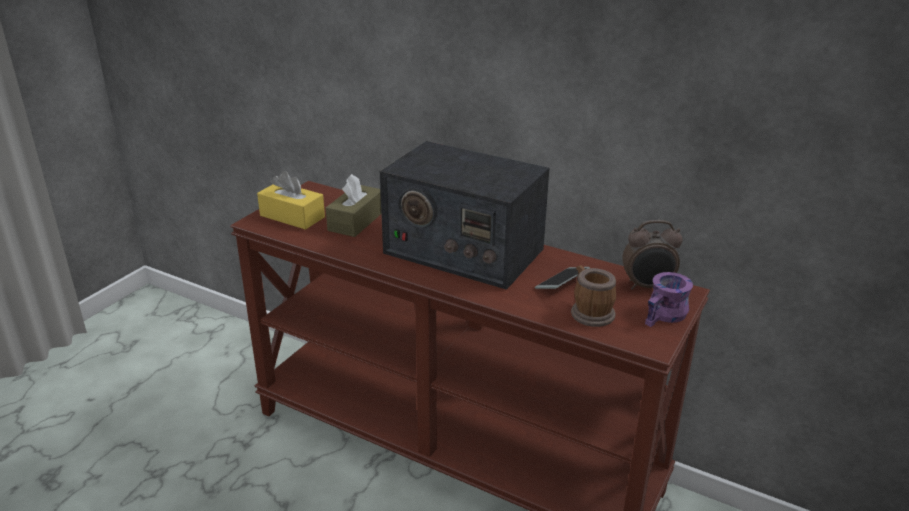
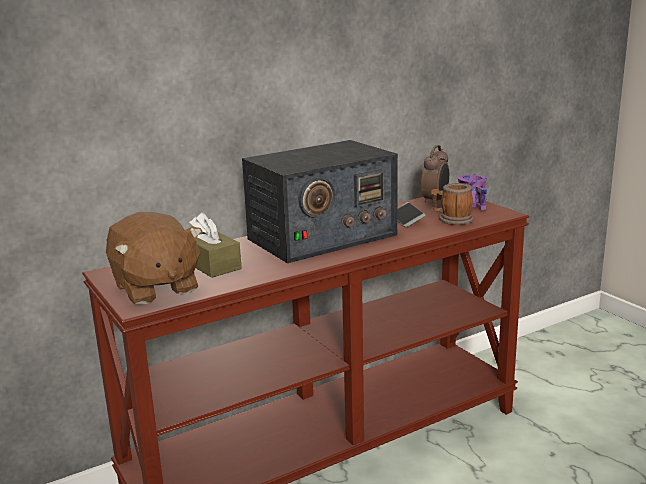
camera: 60 degrees left, 10 degrees down
yellow tissue box [257,171,325,230] -> brown plush toy [106,212,202,305]

